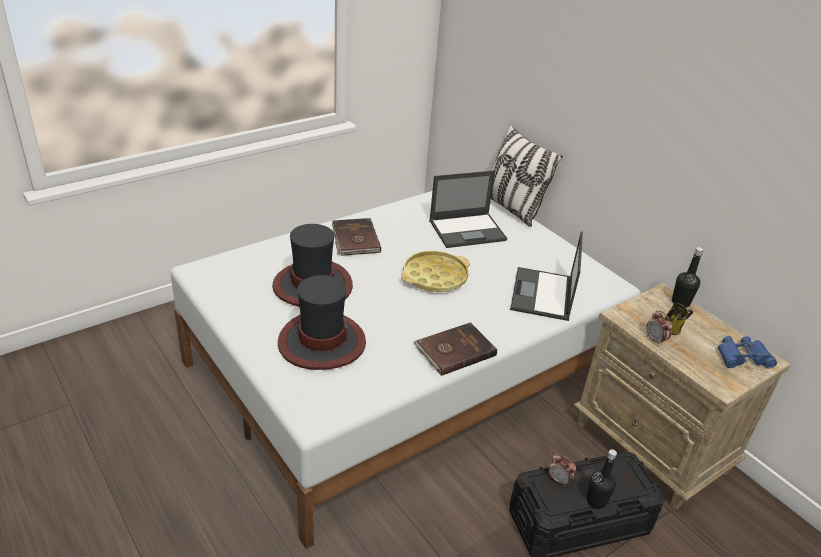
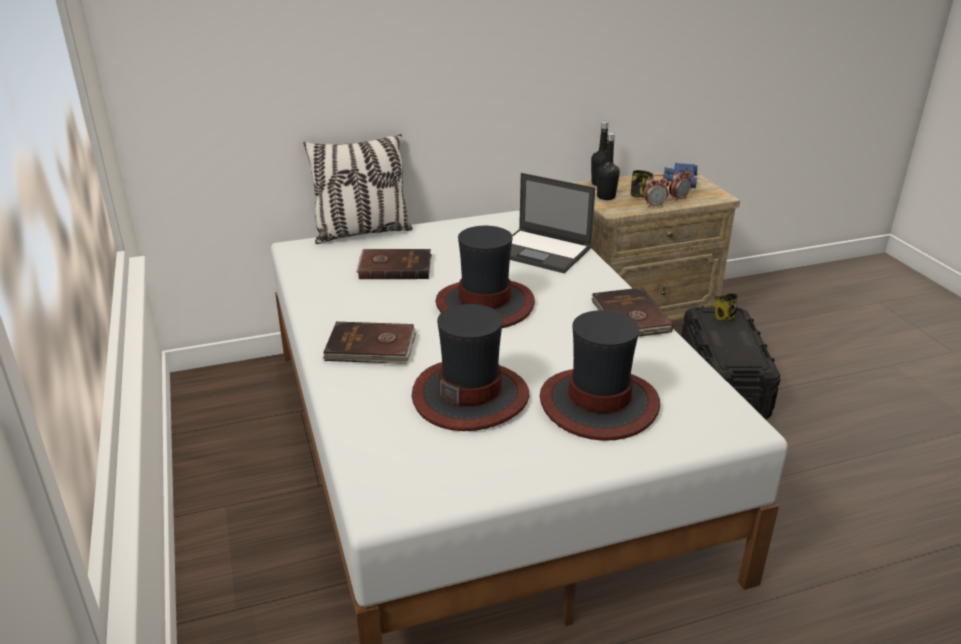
camera: 70 degrees left, 5 degrees down
yellow tray [401,251,470,292] -> hat [435,226,535,328]
laptop [429,171,507,248] -> brown book [356,249,432,279]
alarm clock [548,454,576,486] -> alarm clock moved to [669,168,692,201]
black bottle [586,449,617,509] -> black bottle moved to [597,133,620,200]
none -> mug [715,293,738,322]

